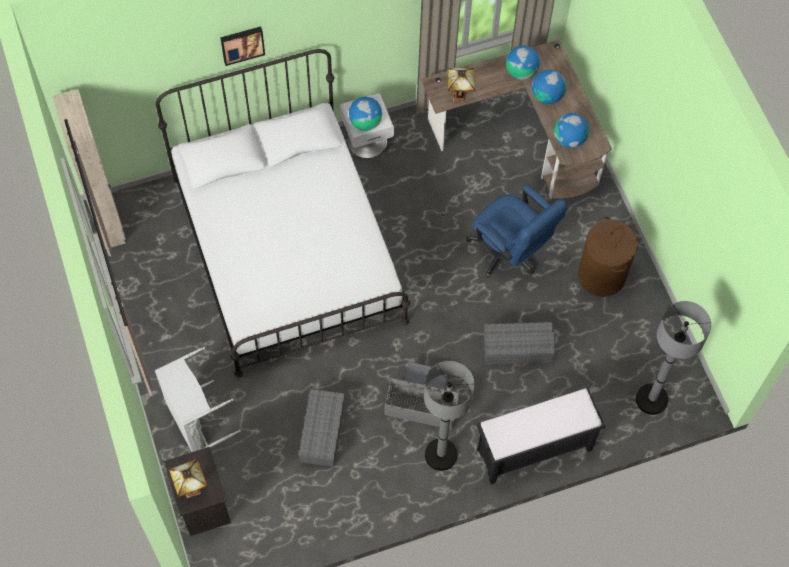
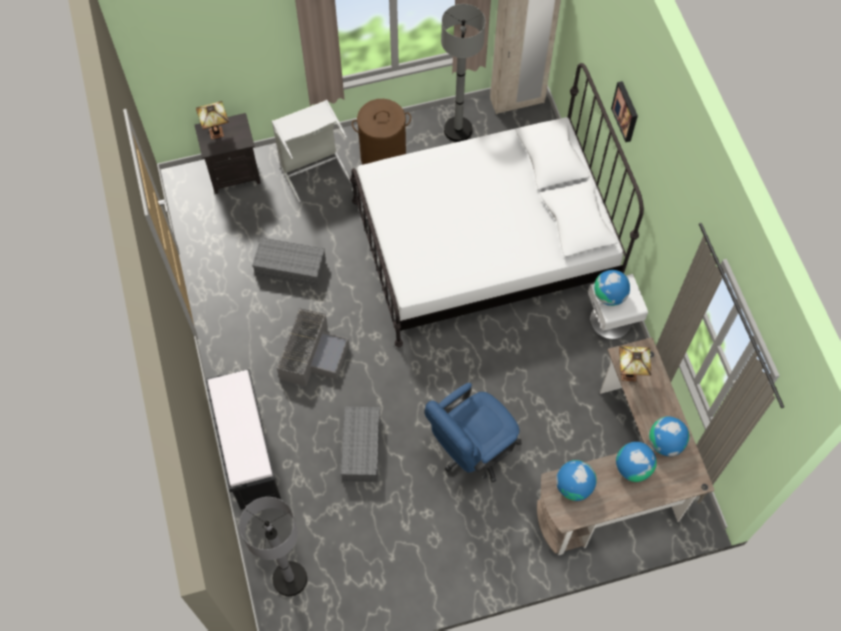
camera: 95 degrees right, 0 degrees up
grey floor lamp [424,361,475,471] -> grey floor lamp moved to [441,4,485,142]
brown laundry basket [578,216,638,297] -> brown laundry basket moved to [352,99,411,165]

